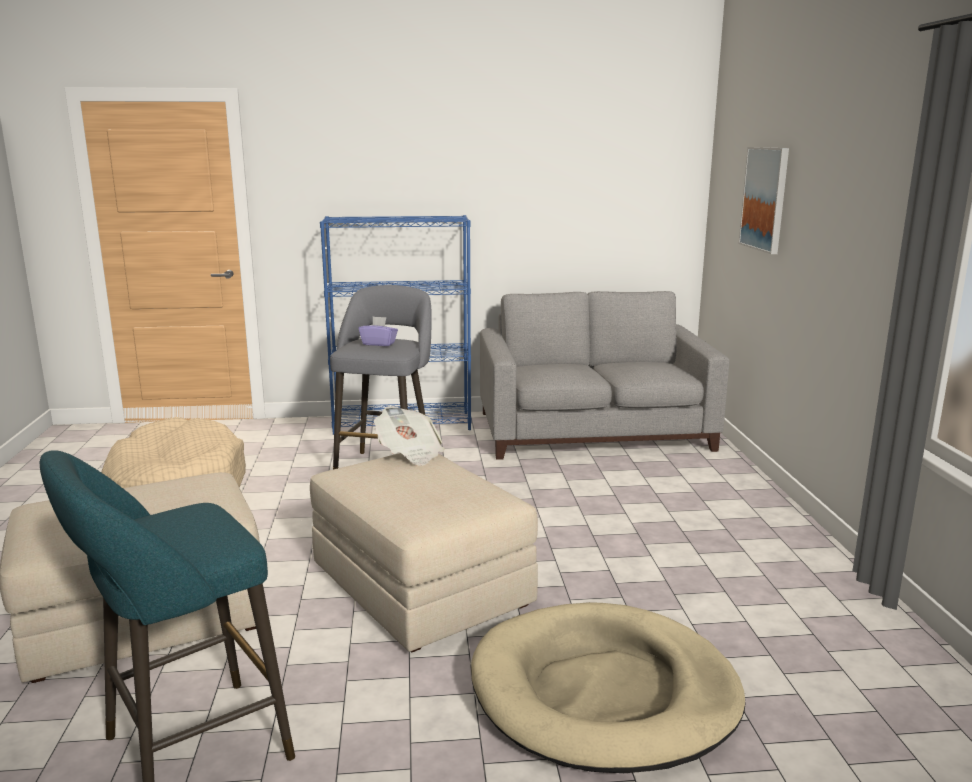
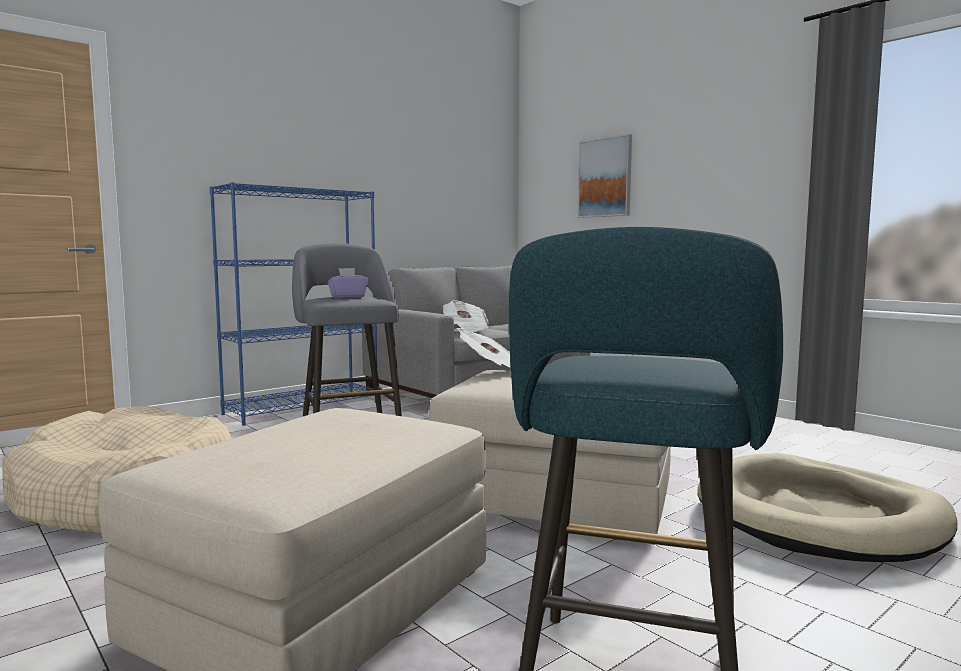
camera: 35 degrees left, 10 degrees down
none -> newspaper [443,300,489,332]

